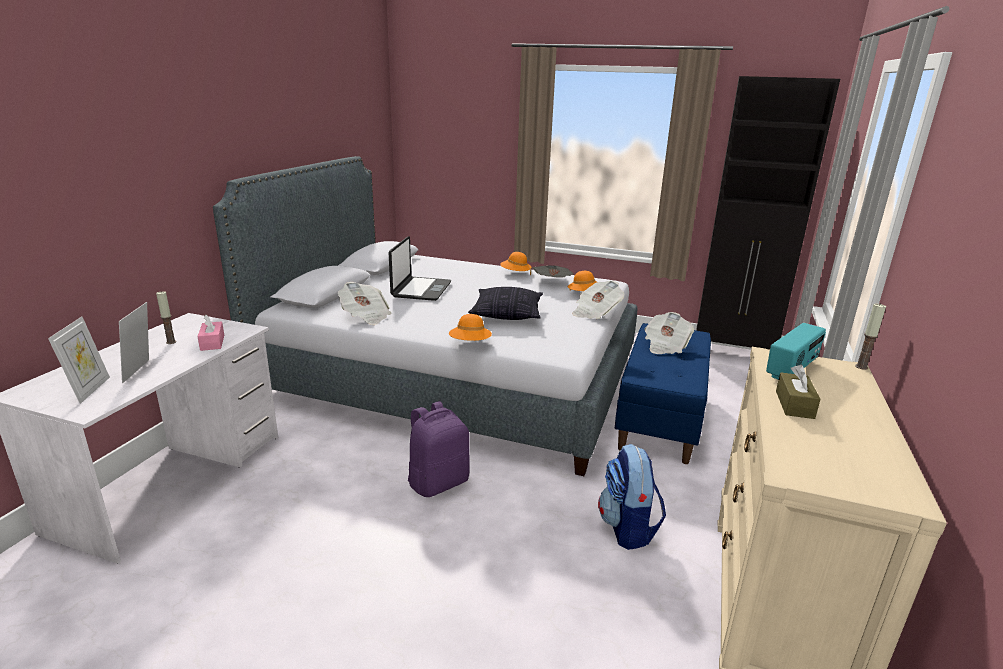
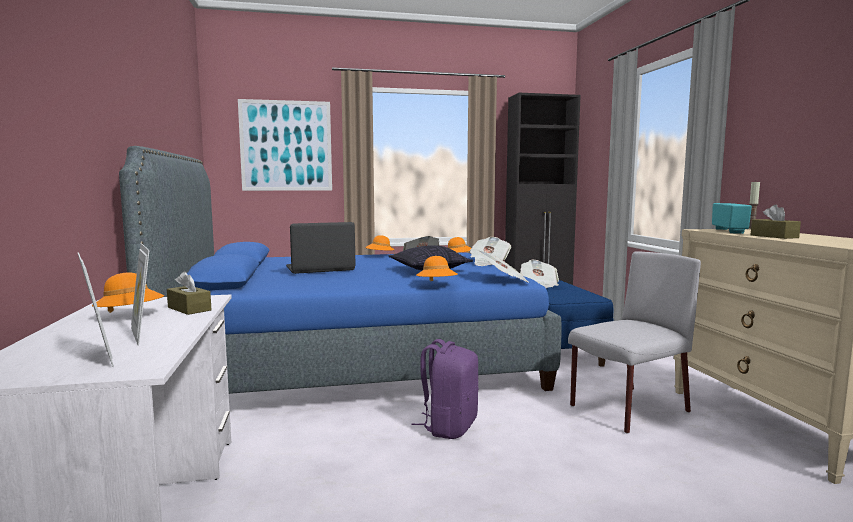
camera: 30 degrees left, 15 degrees down
candle [156,291,176,344] -> orange hat [92,272,164,313]
pink tissue box [197,315,224,351] -> brown tissue box [167,271,211,315]
grey bed [213,156,637,476] -> blue bed [119,146,562,394]
newspaper [338,282,392,325] -> newspaper moved to [478,250,530,283]
laptop [389,236,451,301] -> laptop turned 90 degrees counterclockwise [286,222,356,274]
backpack [598,444,666,550] -> grey chair [568,251,701,434]
none -> picture [238,99,332,191]

